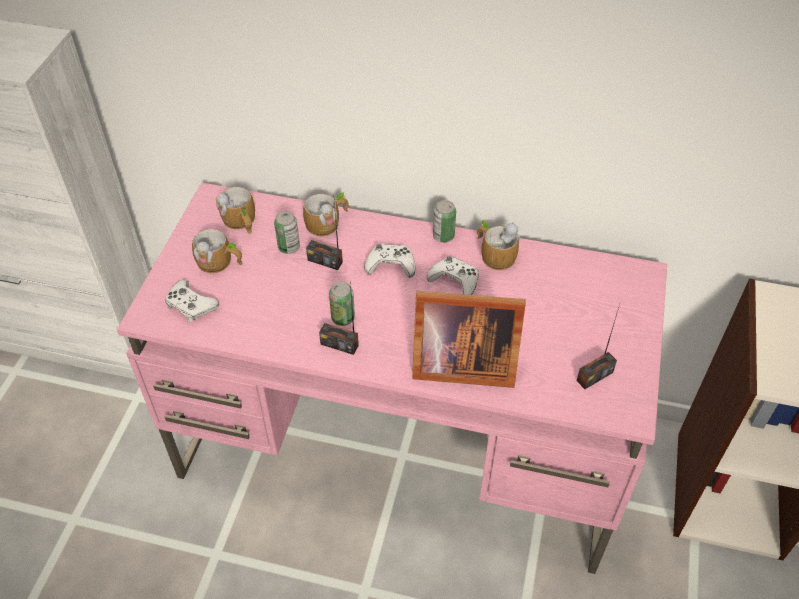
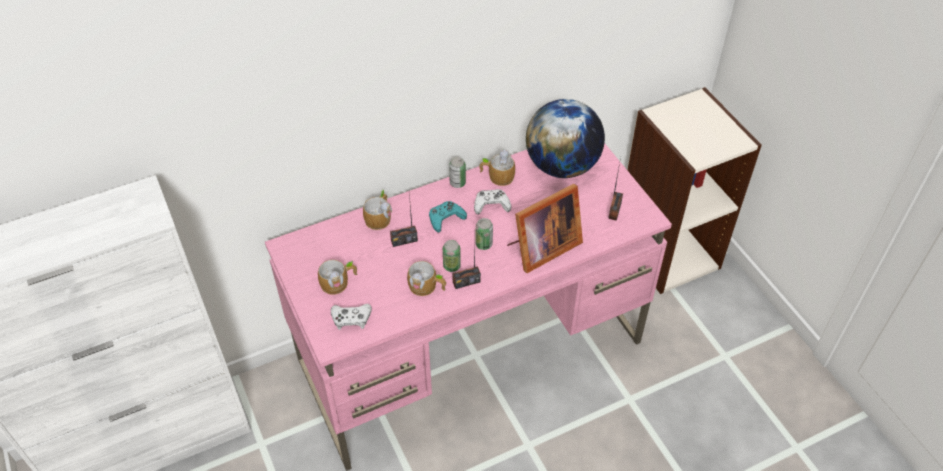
camera: 40 degrees left, 0 degrees up
mug [216,187,255,234] -> mug moved to [407,261,446,296]
can [274,211,300,254] -> can moved to [476,218,493,250]
white game controller [364,244,415,278] -> turquoise game controller [429,201,467,232]
none -> globe [526,99,605,178]

